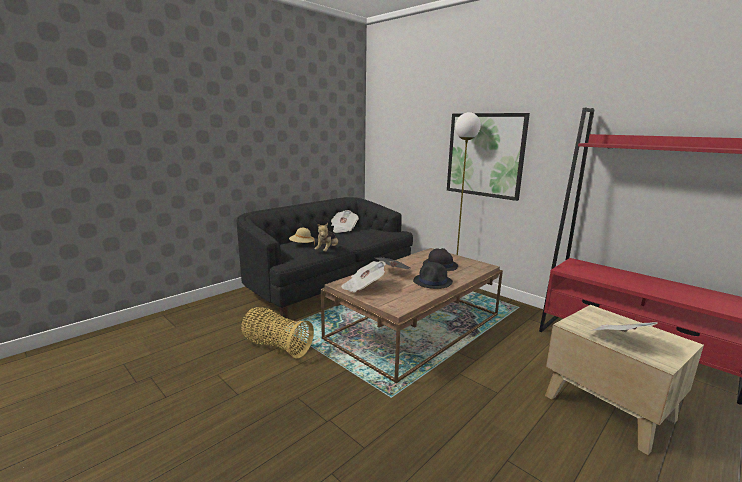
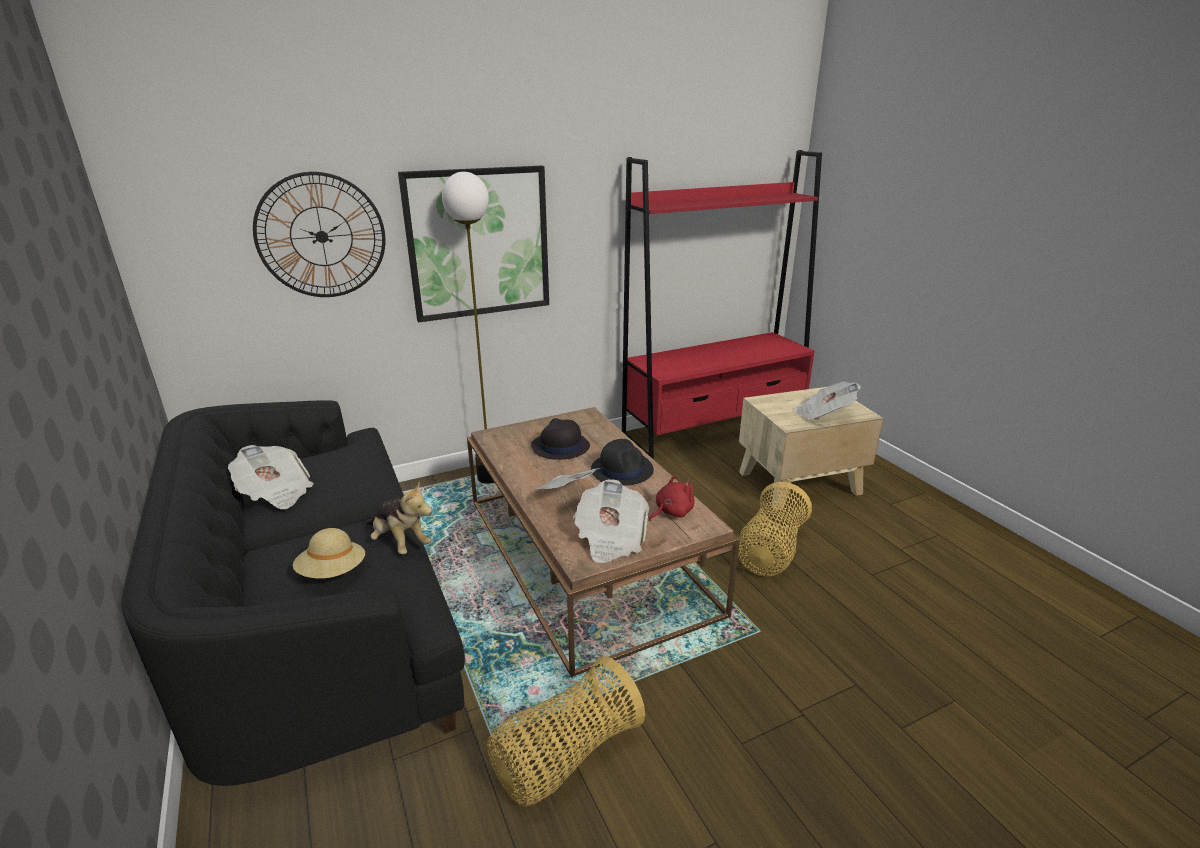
camera: 70 degrees left, 10 degrees up
none -> wall clock [253,172,385,297]
none -> red plush toy [649,474,694,521]
none -> basket [738,482,812,577]

